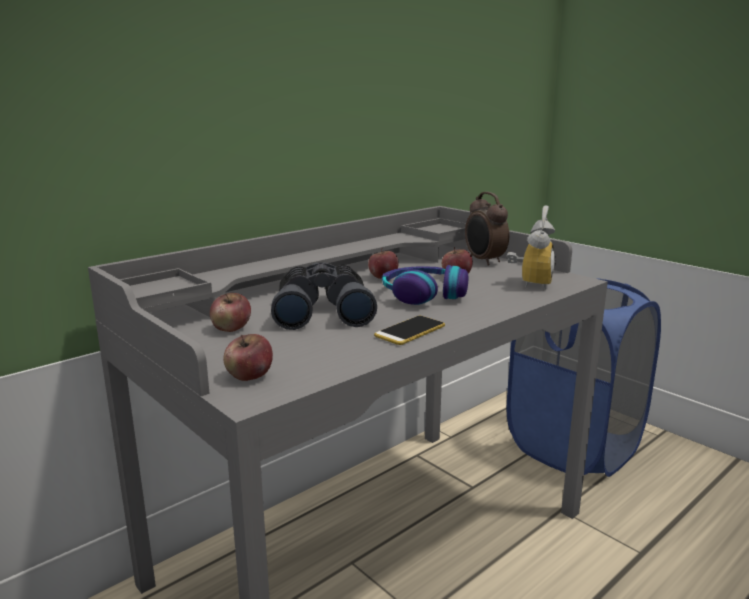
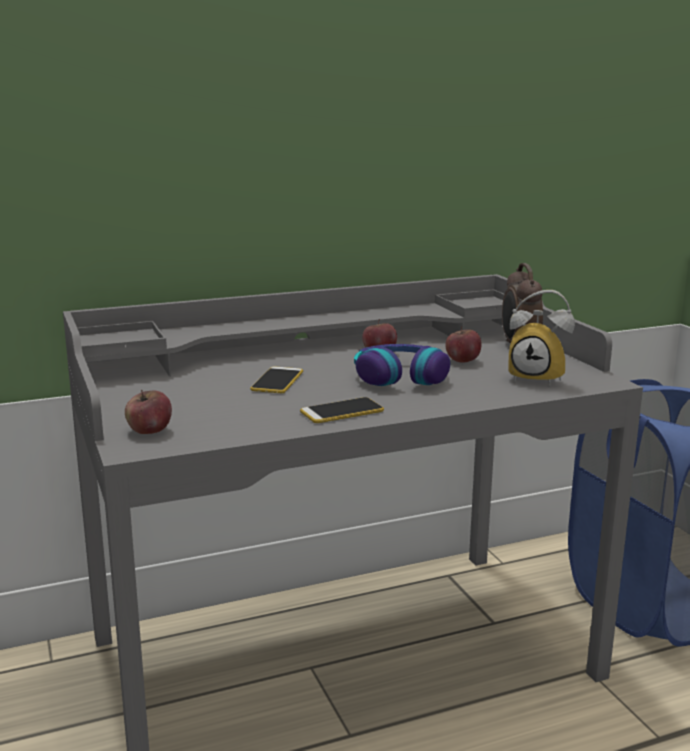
camera: 20 degrees right, 0 degrees up
apple [210,293,251,332] -> none
grey binoculars [271,262,377,330] -> phone [250,366,303,393]
alarm clock [507,206,556,290] -> alarm clock turned 75 degrees clockwise [509,290,575,387]

